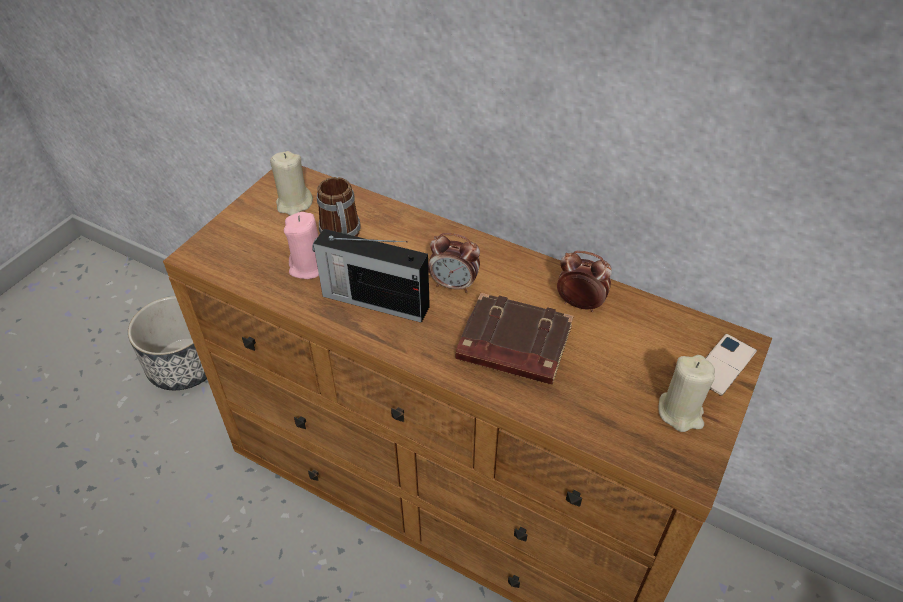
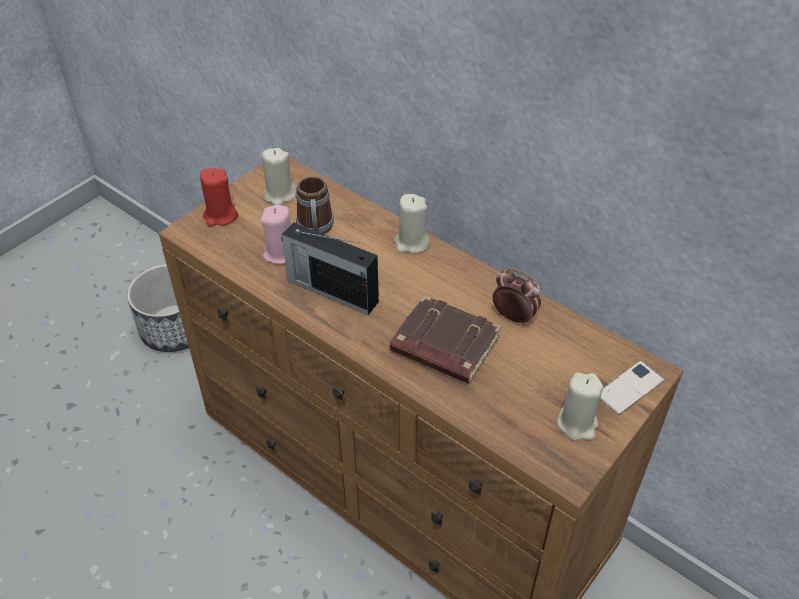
camera: 10 degrees right, 0 degrees up
alarm clock [428,233,480,293] -> none
none -> red candle [200,168,238,227]
none -> beige candle [394,194,430,254]

